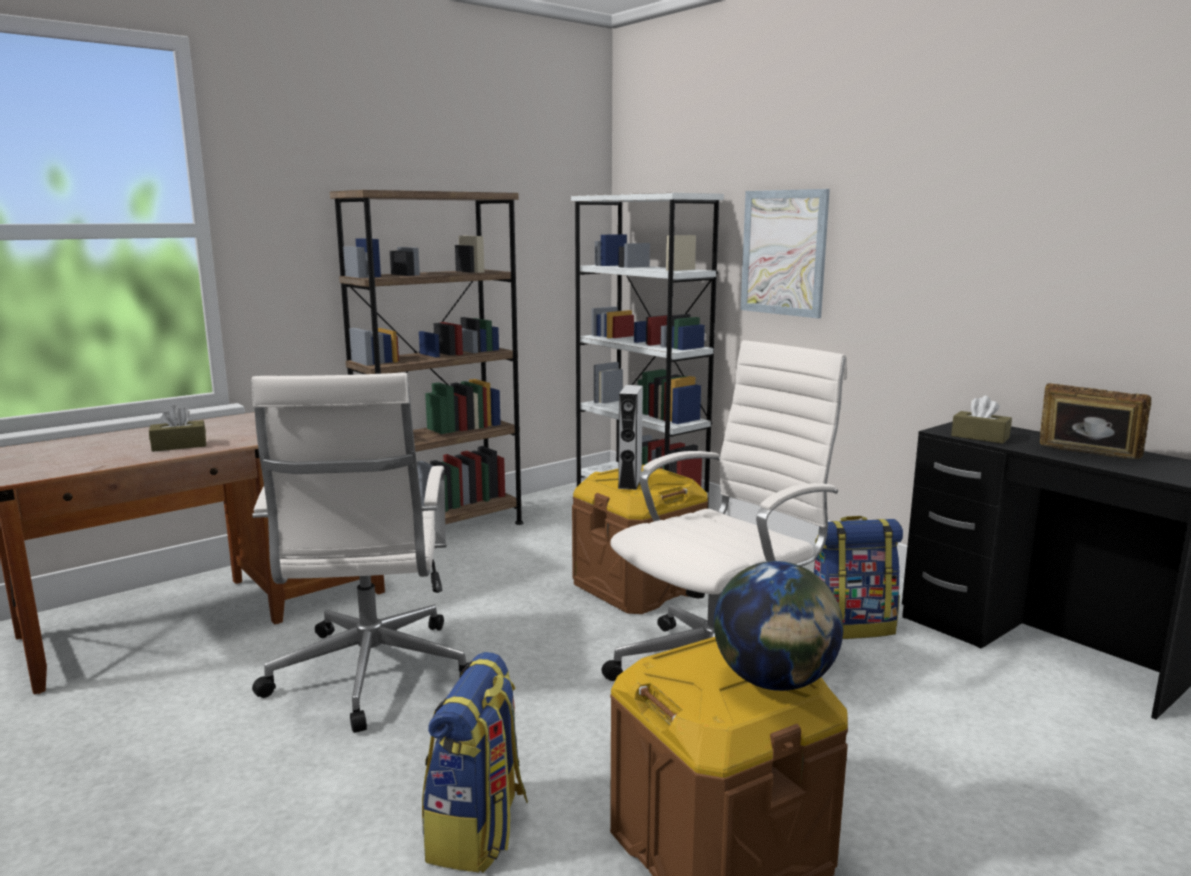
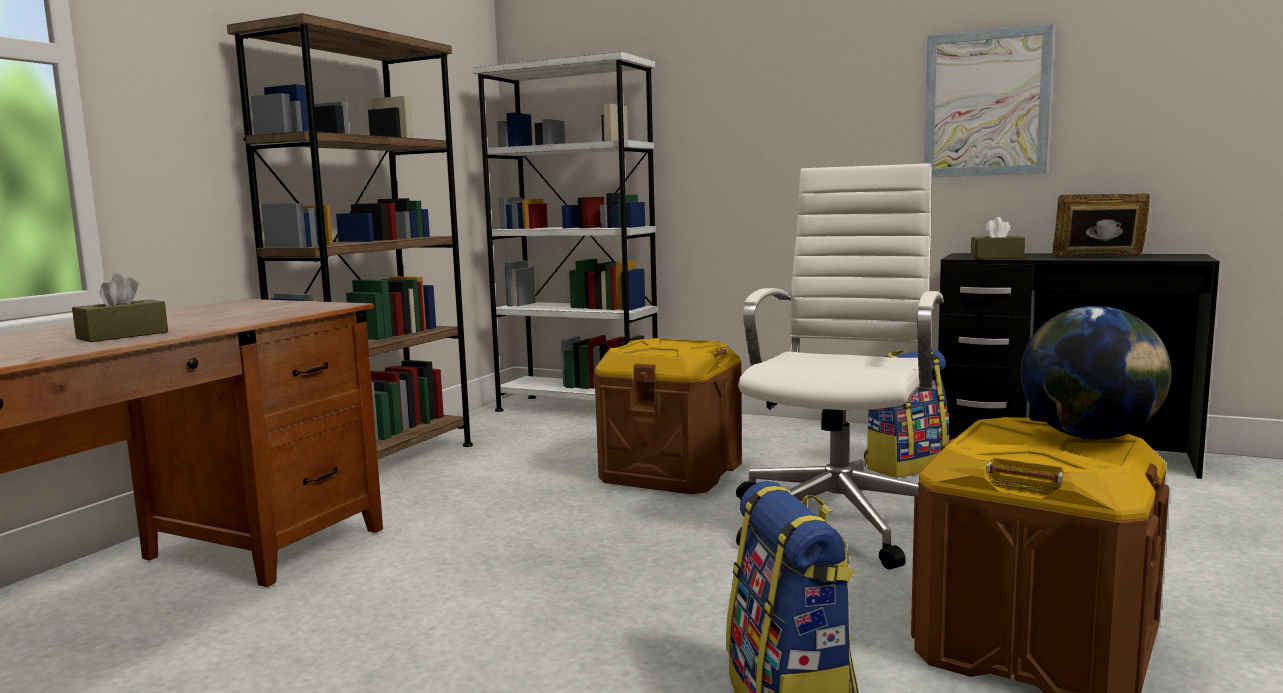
camera: 25 degrees left, 5 degrees down
white office chair [251,373,470,733] -> none
grey speaker [618,385,643,490] -> none
picture [741,189,830,318] -> picture moved to [924,23,1054,177]

